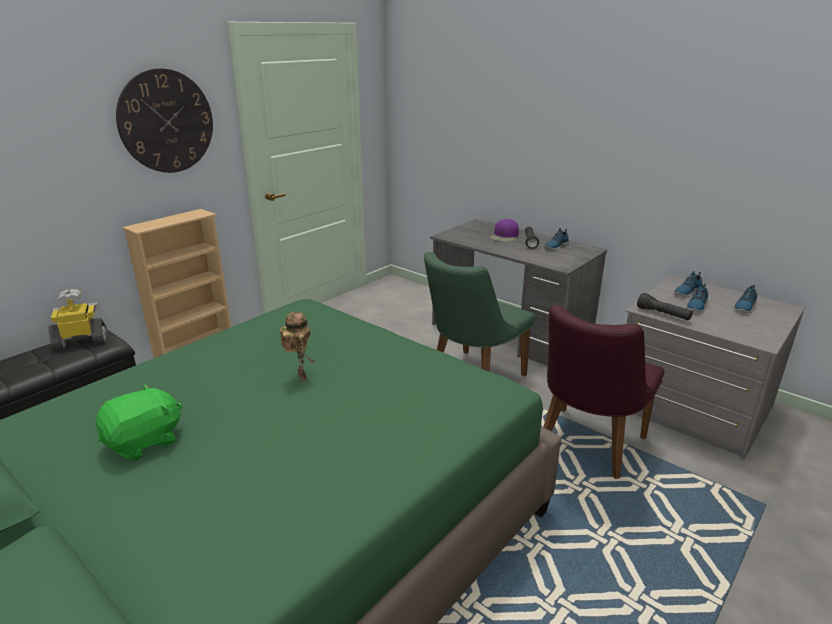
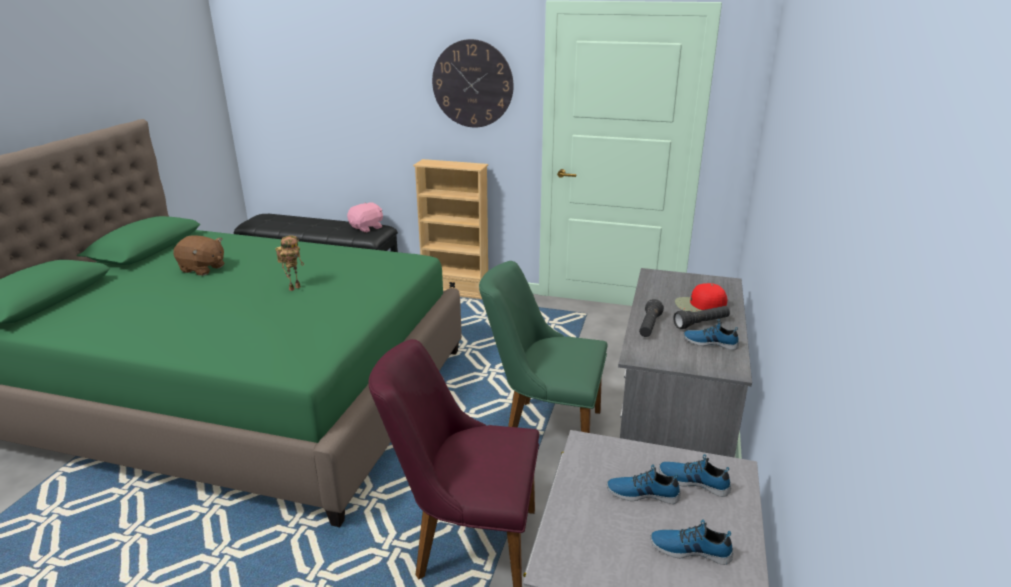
camera: 65 degrees right, 0 degrees up
toy robot [48,289,107,350] -> pink plush toy [347,202,383,233]
green plush toy [96,384,182,461] -> brown plush toy [173,235,225,276]
purple cap [490,219,519,242] -> red cap [675,283,727,312]
black flashlight [637,293,693,321] -> black flashlight moved to [639,299,664,337]

